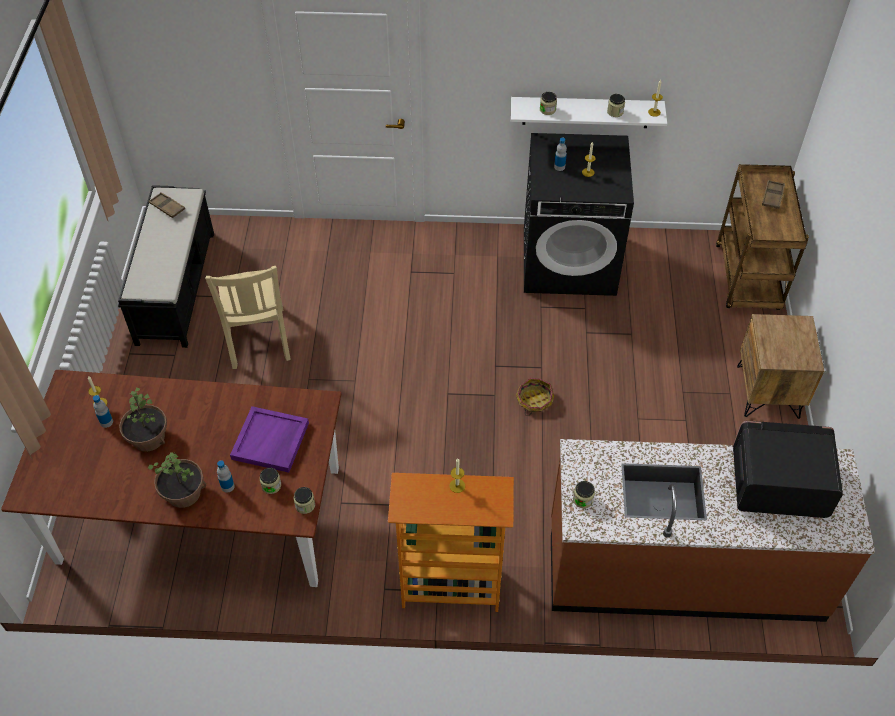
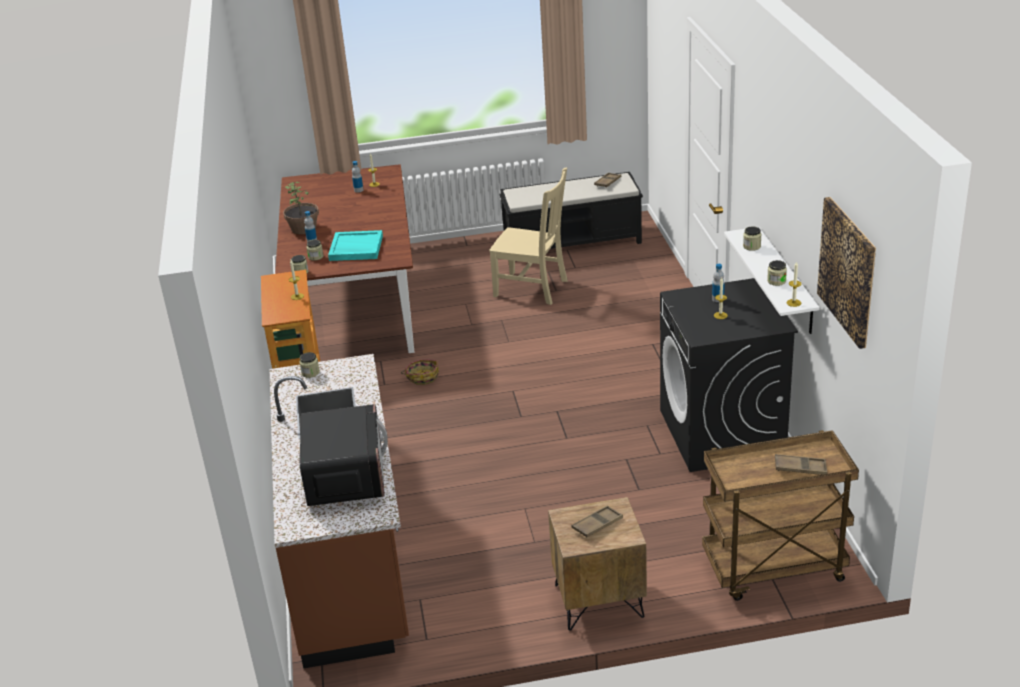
camera: 80 degrees right, 20 degrees down
potted plant [119,388,167,452] -> none
beige chair [205,266,291,369] -> beige chair turned 135 degrees counterclockwise [489,167,567,305]
purple tray [230,406,309,473] -> turquoise tray [328,230,383,261]
basket [516,378,554,416] -> basket moved to [401,359,439,385]
none -> brown tray [572,505,623,537]
none -> picture [817,197,876,349]

